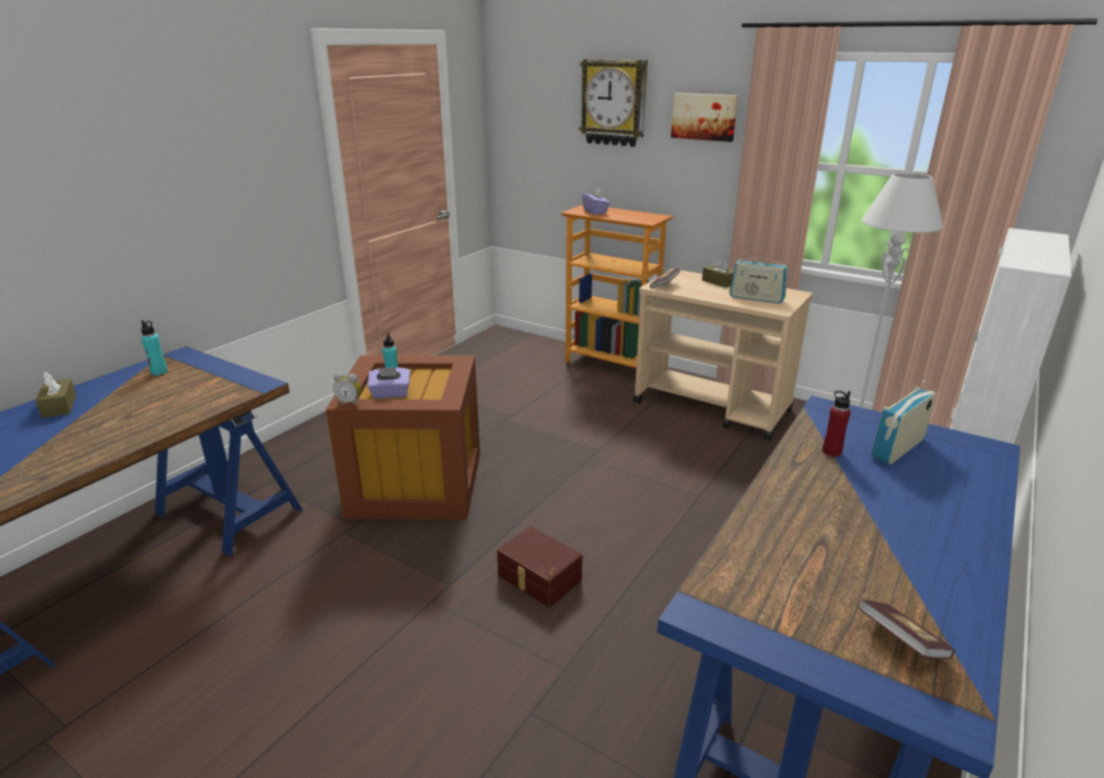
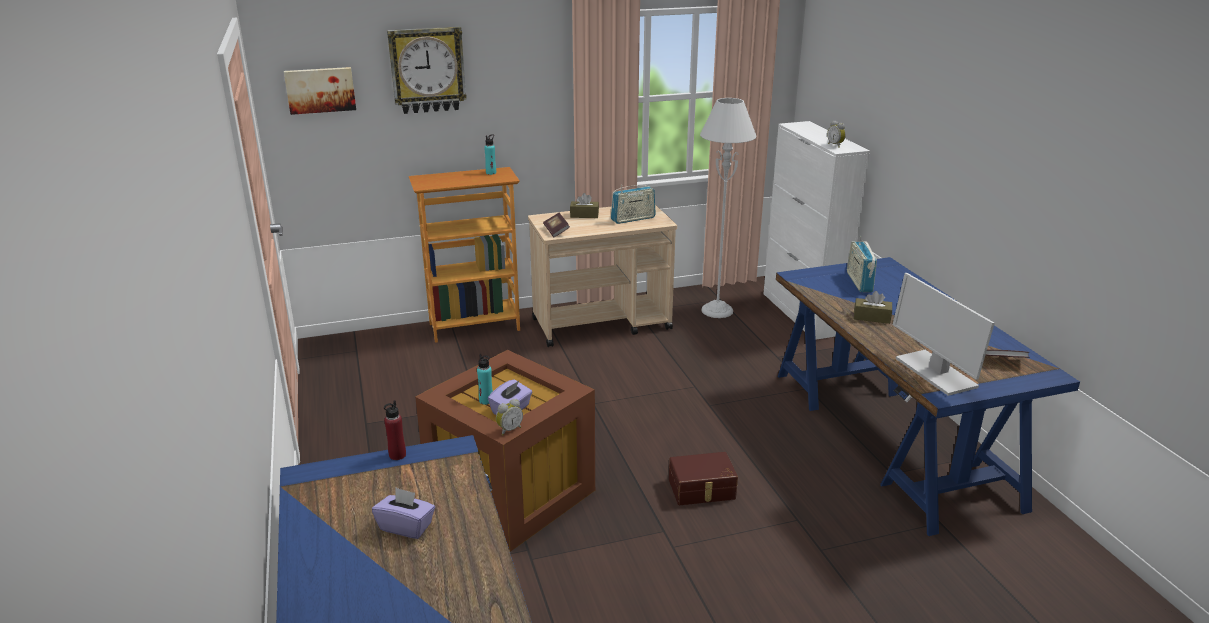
camera: 50 degrees left, 0 degrees up
brown tissue box [35,372,76,418] -> brown tissue box moved to [854,291,892,324]
turquoise bottle [141,320,168,375] -> turquoise bottle moved to [484,134,496,175]
purple tissue box [582,188,610,215] -> purple tissue box moved to [372,488,435,539]
picture [671,93,738,142] -> picture moved to [284,67,356,115]
red bottle [822,391,851,457] -> red bottle moved to [384,400,406,460]
none -> alarm clock [827,120,846,148]
none -> monitor [893,273,995,396]

